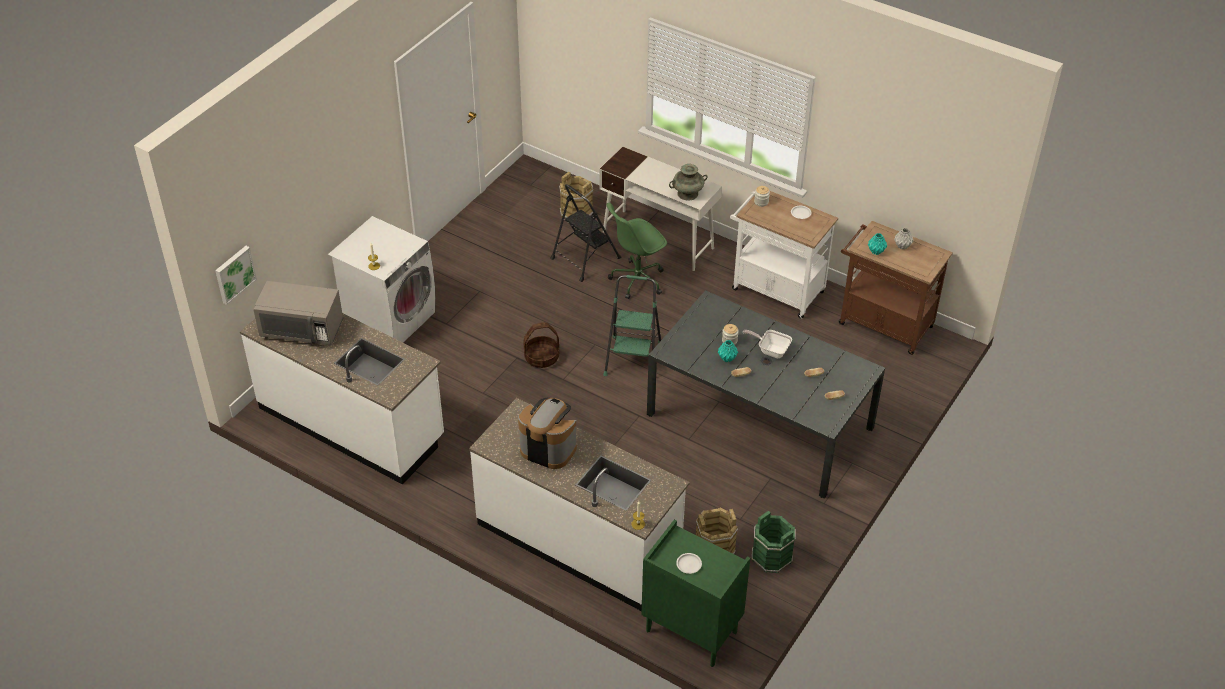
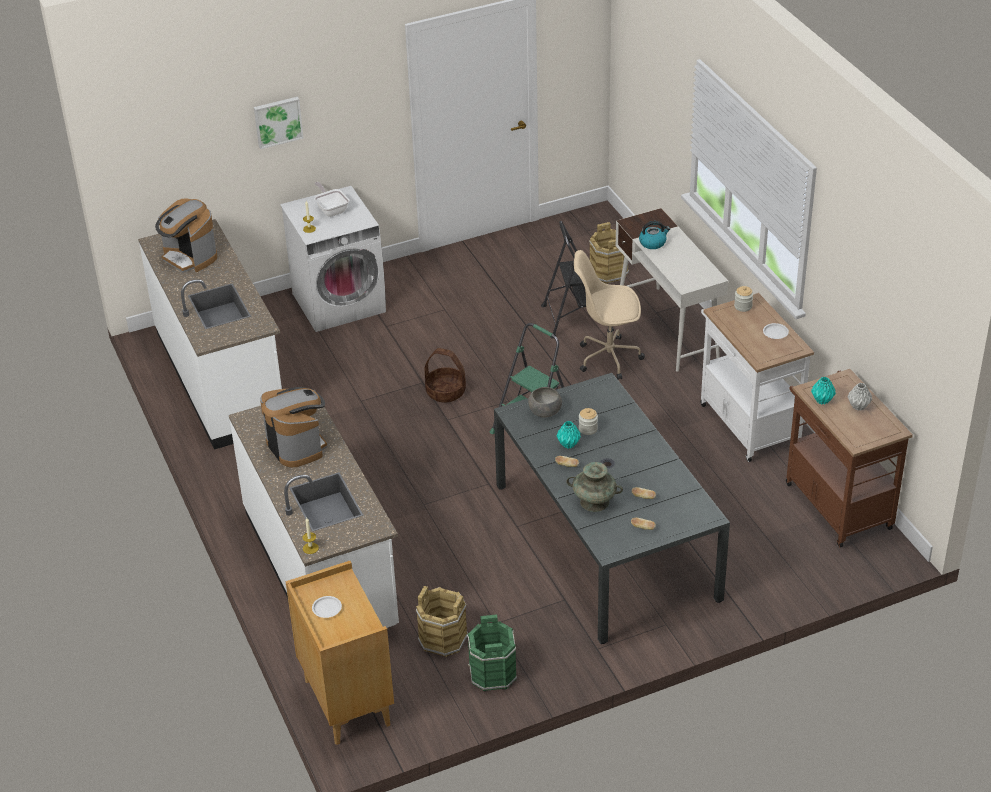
camera: 35 degrees right, 5 degrees down
picture [215,246,257,305] -> picture moved to [254,97,304,149]
grey microwave [253,281,344,345] -> coffee machine [155,198,217,273]
green office chair [607,202,667,299] -> beige office chair [574,250,645,380]
green cabinet [641,520,750,667] -> brown cabinet [285,561,394,745]
turquoise vase [669,164,708,200] -> turquoise vase moved to [566,462,623,512]
frying pan [743,330,792,358] -> frying pan moved to [314,182,349,217]
none -> grey bowl [528,387,562,418]
none -> kettle [639,221,670,249]

